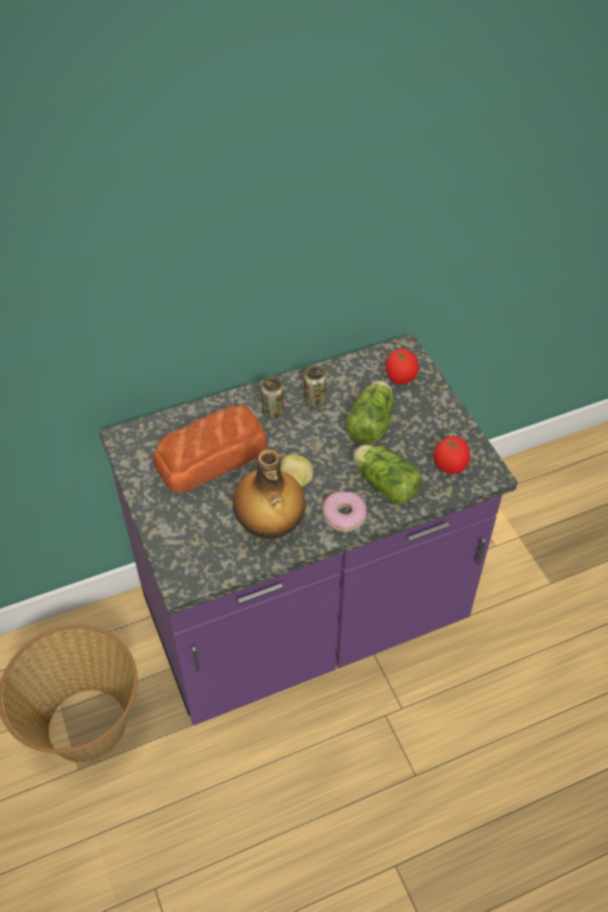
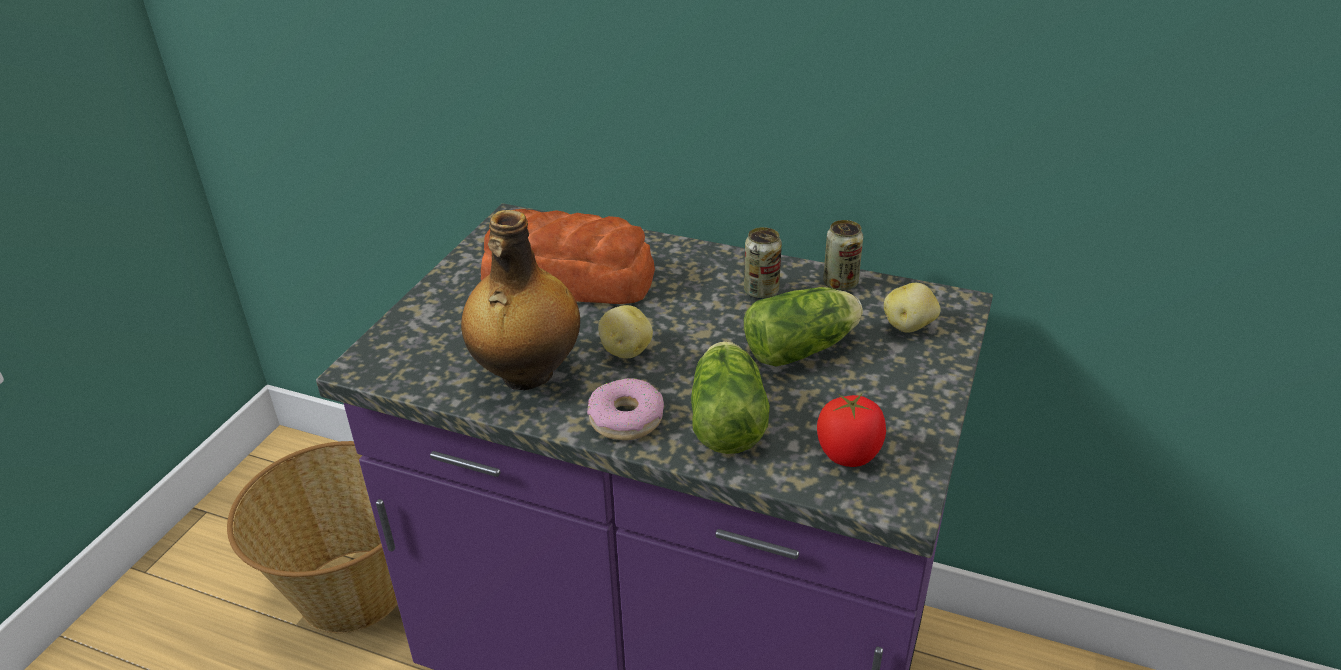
camera: 45 degrees right, 15 degrees down
can [261,377,284,419] -> can moved to [823,220,863,291]
tomato [386,349,419,384] -> potato [884,283,941,333]

